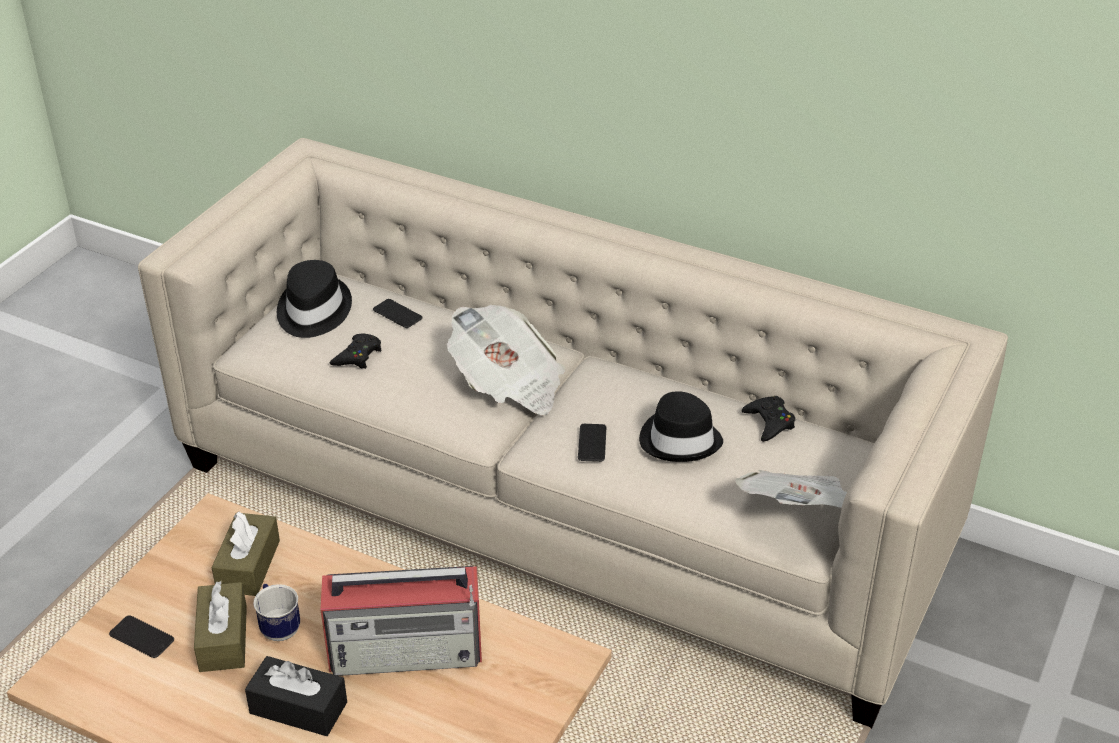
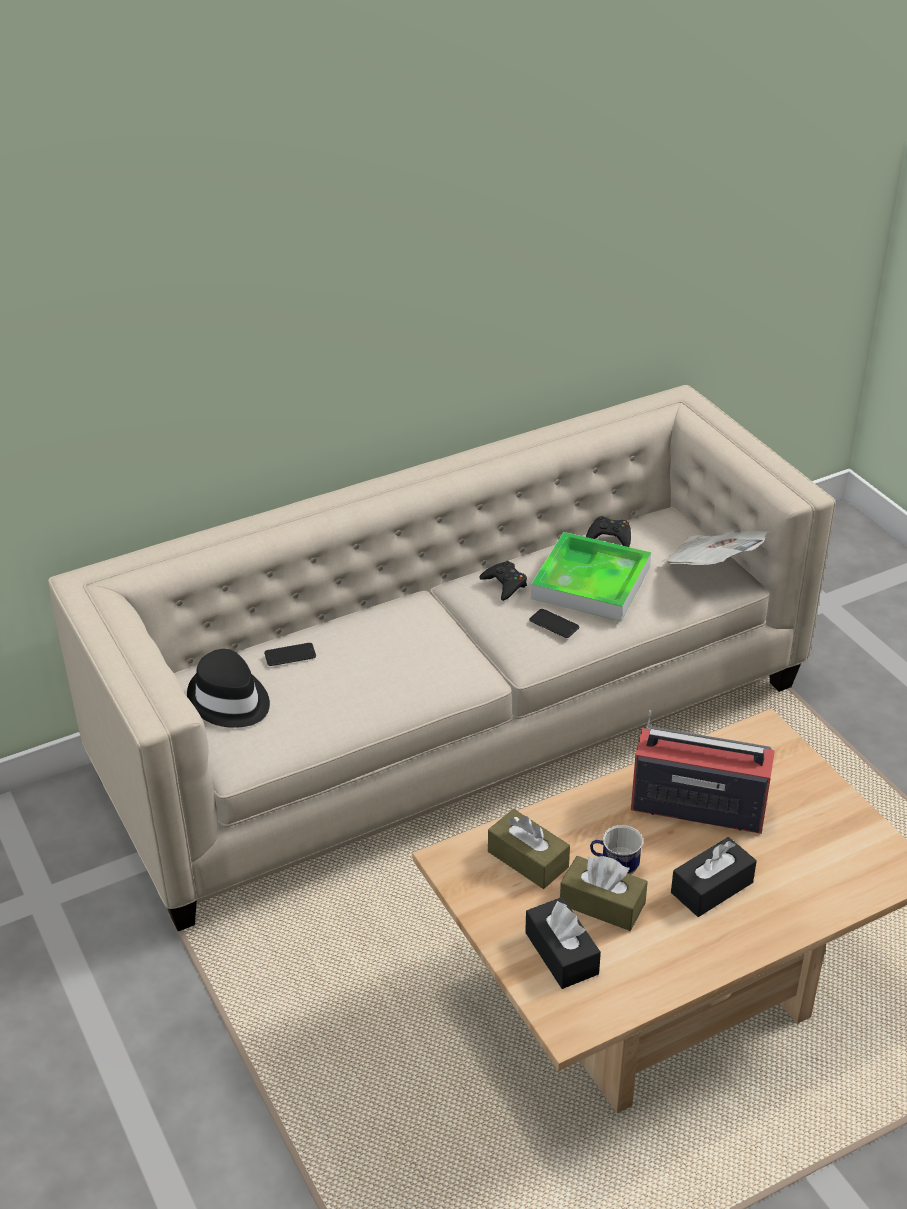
camera: 55 degrees left, 0 degrees up
phone [109,615,174,658] -> black tissue box [525,897,601,989]
radio [320,566,482,676] -> radio turned 105 degrees counterclockwise [631,710,775,834]
black game controller [330,334,382,369] -> black game controller moved to [479,561,527,601]
newspaper [447,305,565,415] -> none
black hat [639,391,723,462] -> tray [531,532,651,621]

